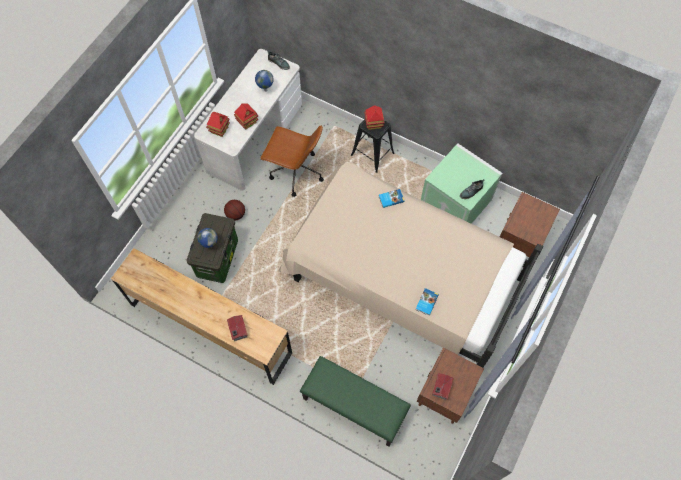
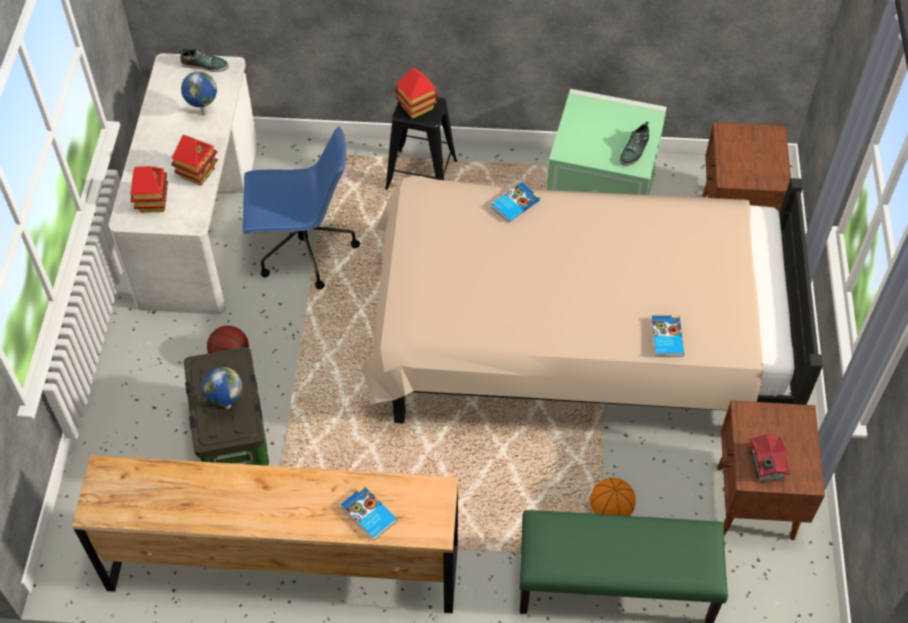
camera: 25 degrees left, 10 degrees down
toy house [227,315,248,341] -> book [341,486,397,541]
brown office chair [260,125,324,197] -> blue office chair [243,127,360,289]
none -> basketball [591,478,636,516]

